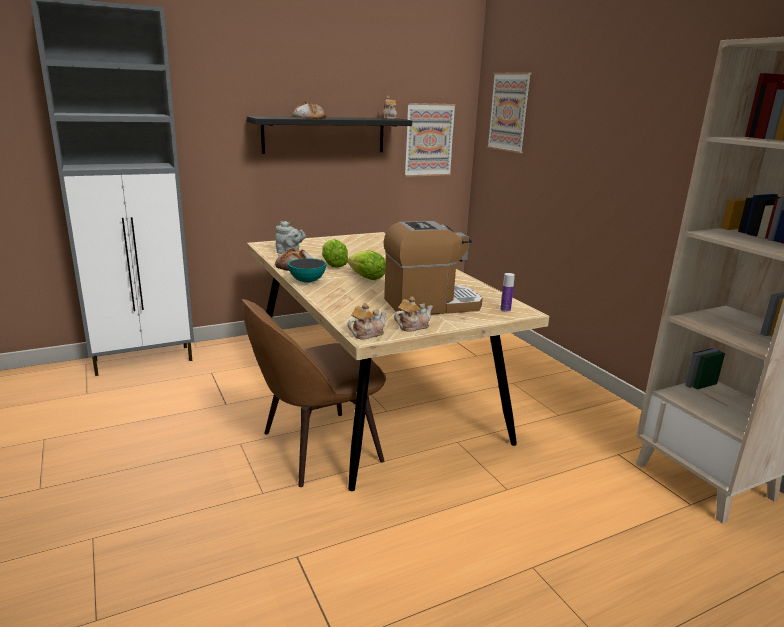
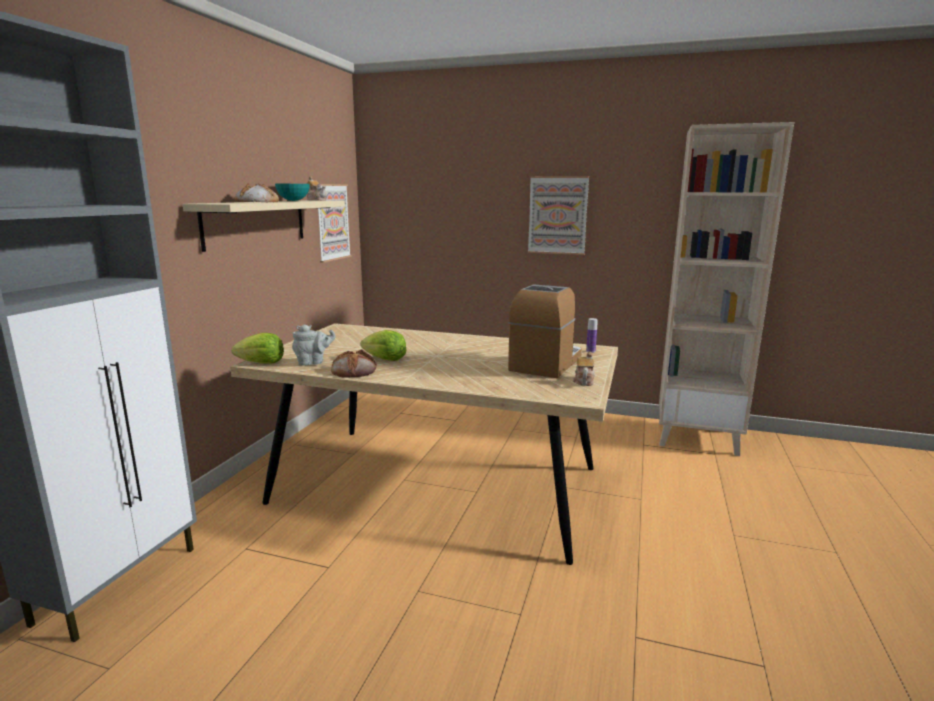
camera: 45 degrees left, 5 degrees down
brown chair [242,299,386,487] -> none
black shelf [247,116,412,154] -> beige shelf [183,200,345,252]
bowl [288,258,326,283] -> bowl moved to [275,184,310,201]
lettuce [347,250,385,280] -> lettuce moved to [231,333,284,363]
teapot [347,303,387,339] -> none
picture [487,72,532,153] -> picture moved to [528,176,589,255]

